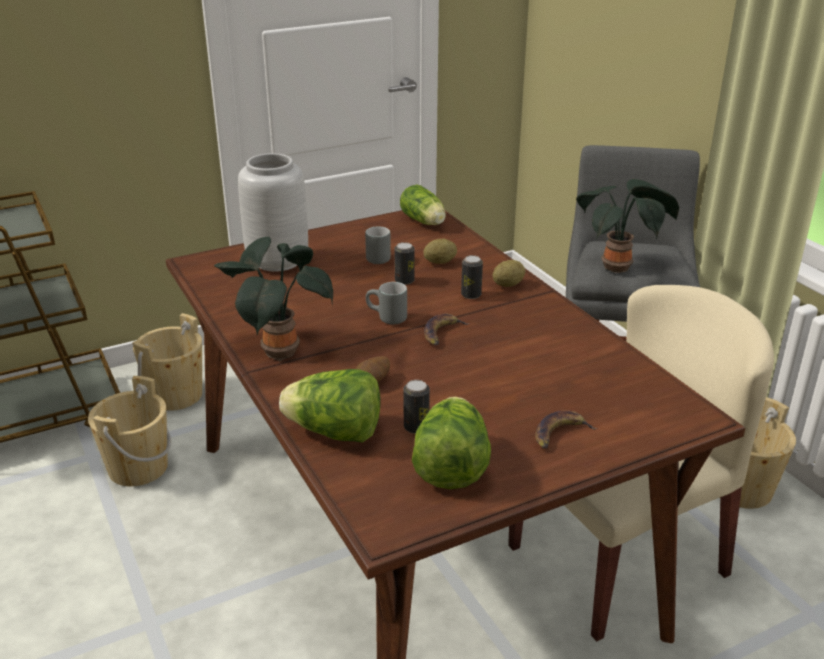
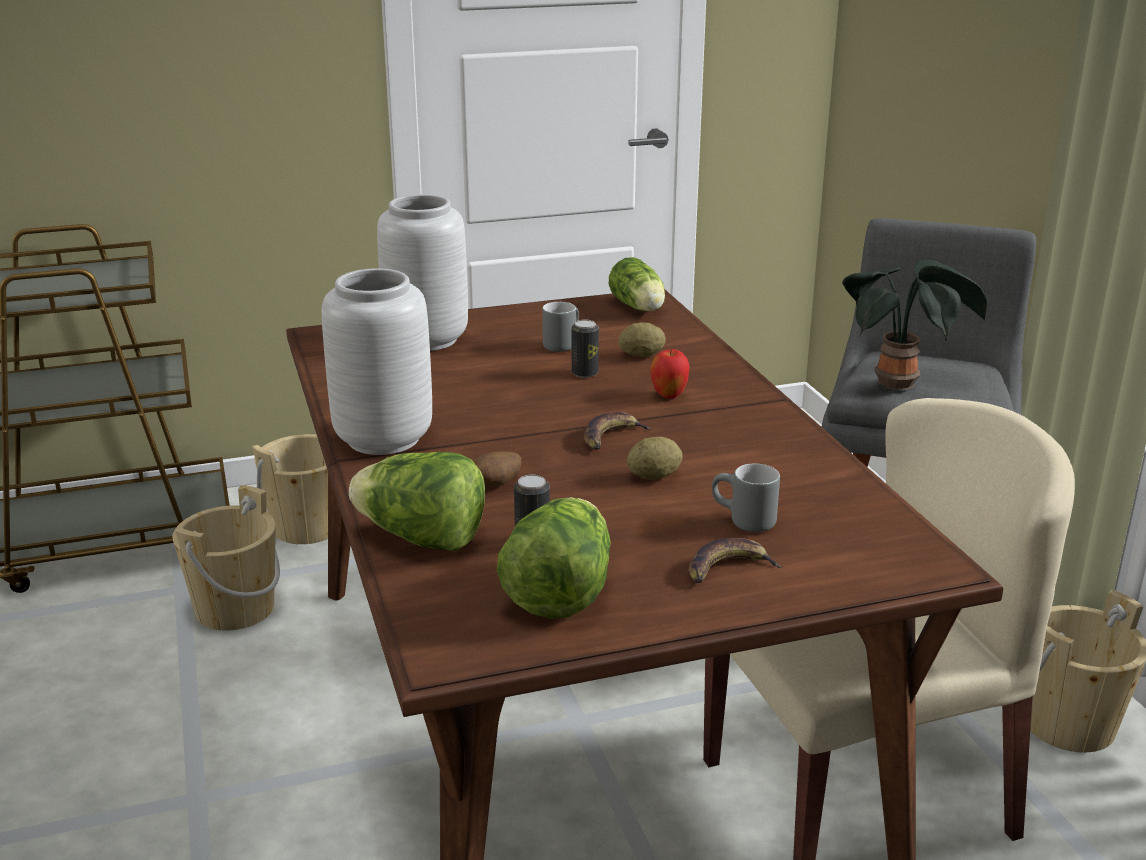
camera: 10 degrees right, 5 degrees down
potted plant [214,237,333,362] -> grey vase [322,268,432,455]
grey mug [366,282,407,324] -> grey mug moved to [712,464,780,532]
can [461,255,483,299] -> apple [651,349,690,399]
potato [493,260,525,287] -> potato moved to [627,437,683,480]

